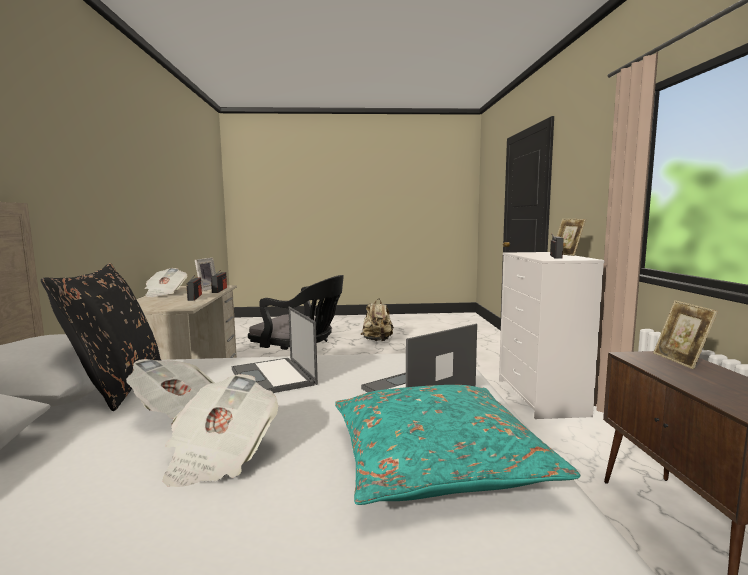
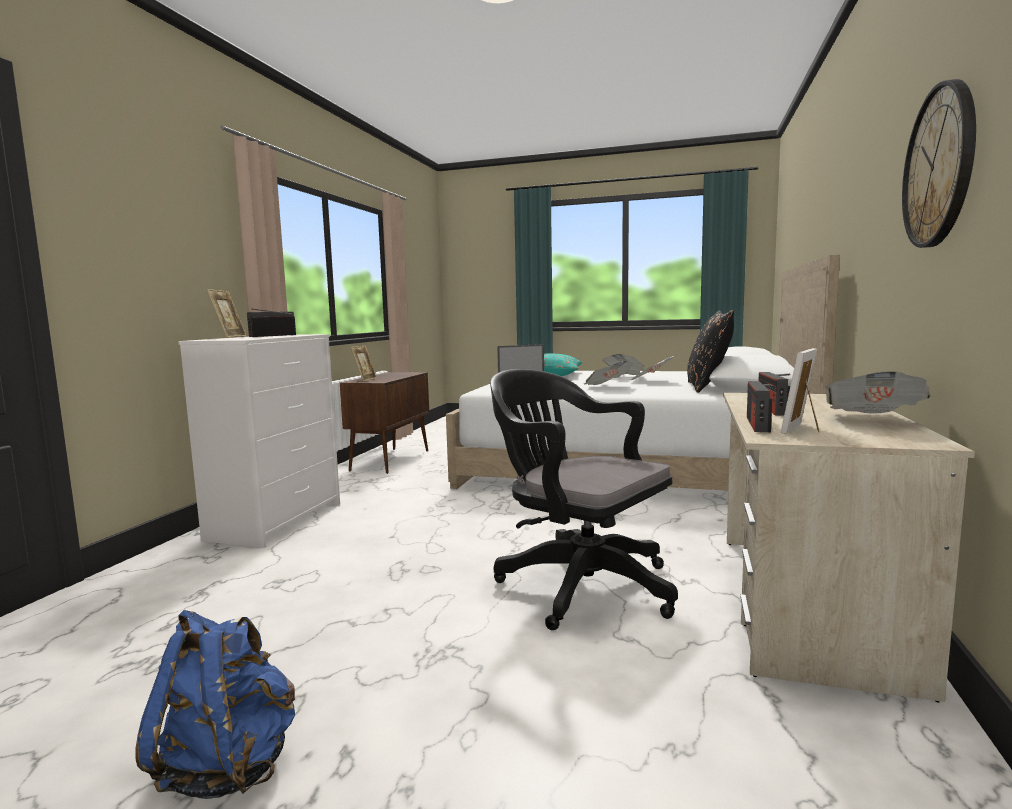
camera: 160 degrees left, 0 degrees up
laptop [232,307,318,393] -> newspaper [584,360,633,385]
beige backpack [361,299,394,341] -> blue backpack [136,609,295,799]
none -> wall clock [902,79,976,248]

